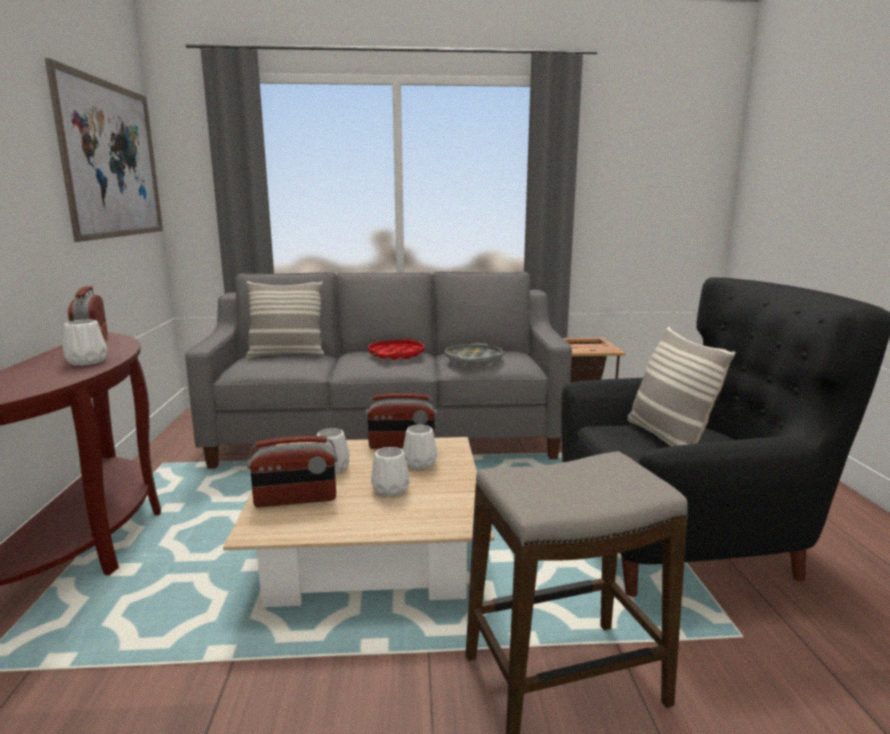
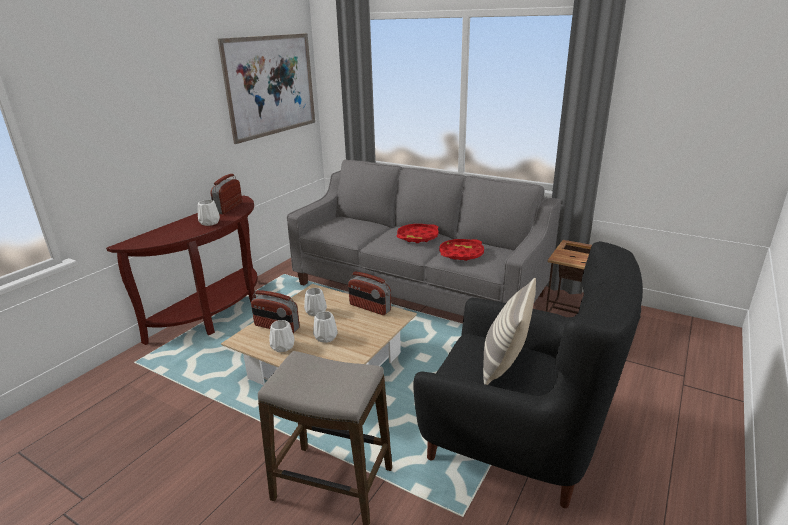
camera: 35 degrees right, 10 degrees up
pillow [246,281,324,358] -> none
white vase [403,425,437,469] -> white vase moved to [269,320,295,352]
grey tray [445,343,503,365] -> red tray [439,239,484,261]

